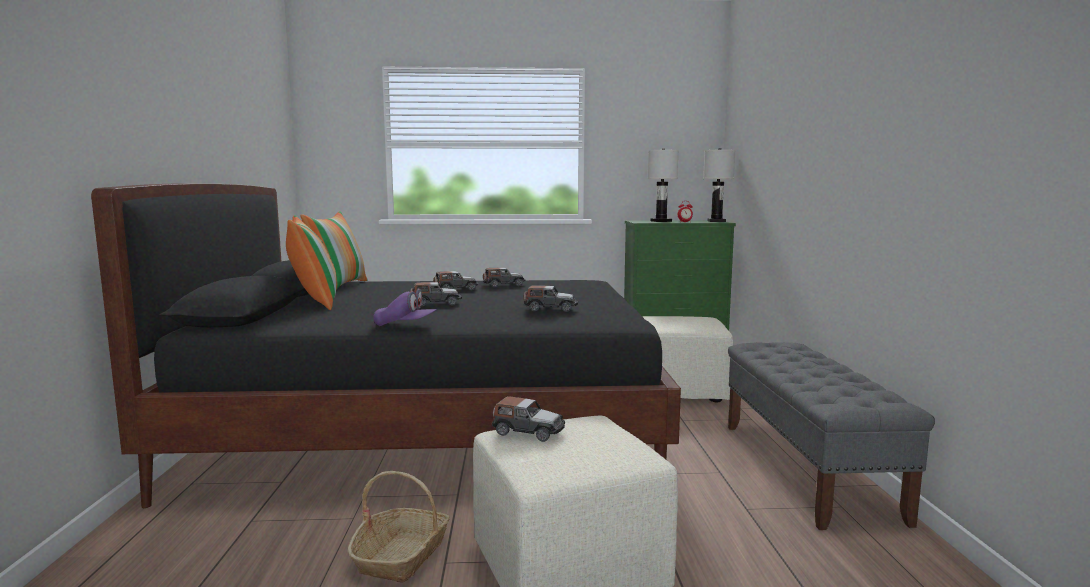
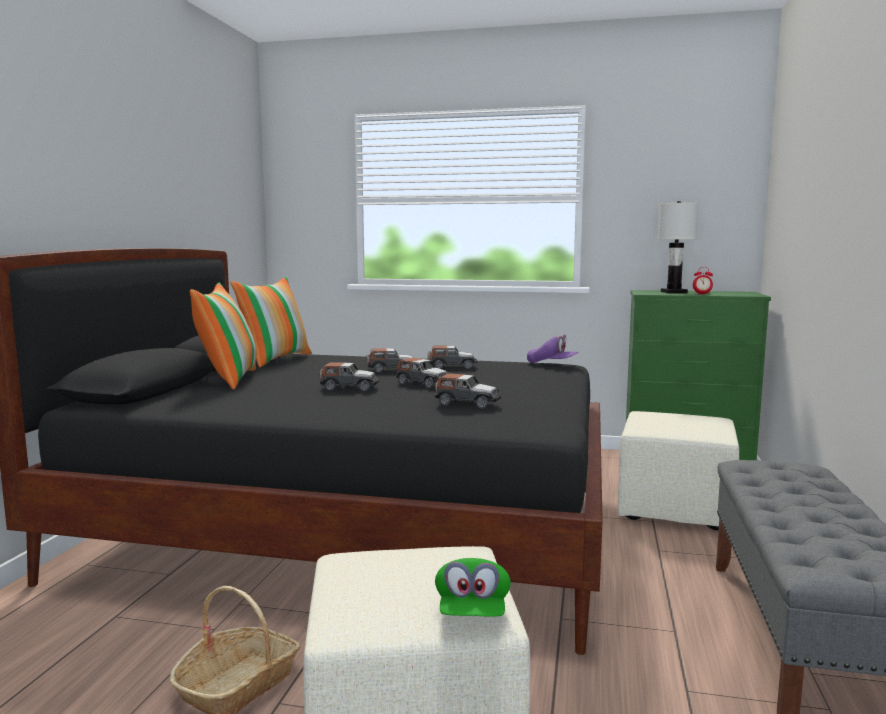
camera: 15 degrees right, 0 degrees up
purple cap [373,289,436,326] -> purple cap moved to [527,335,579,364]
toy car [492,396,565,442] -> toy car moved to [396,358,450,389]
white table lamp [703,149,735,222] -> none
none -> green cap [435,558,511,617]

